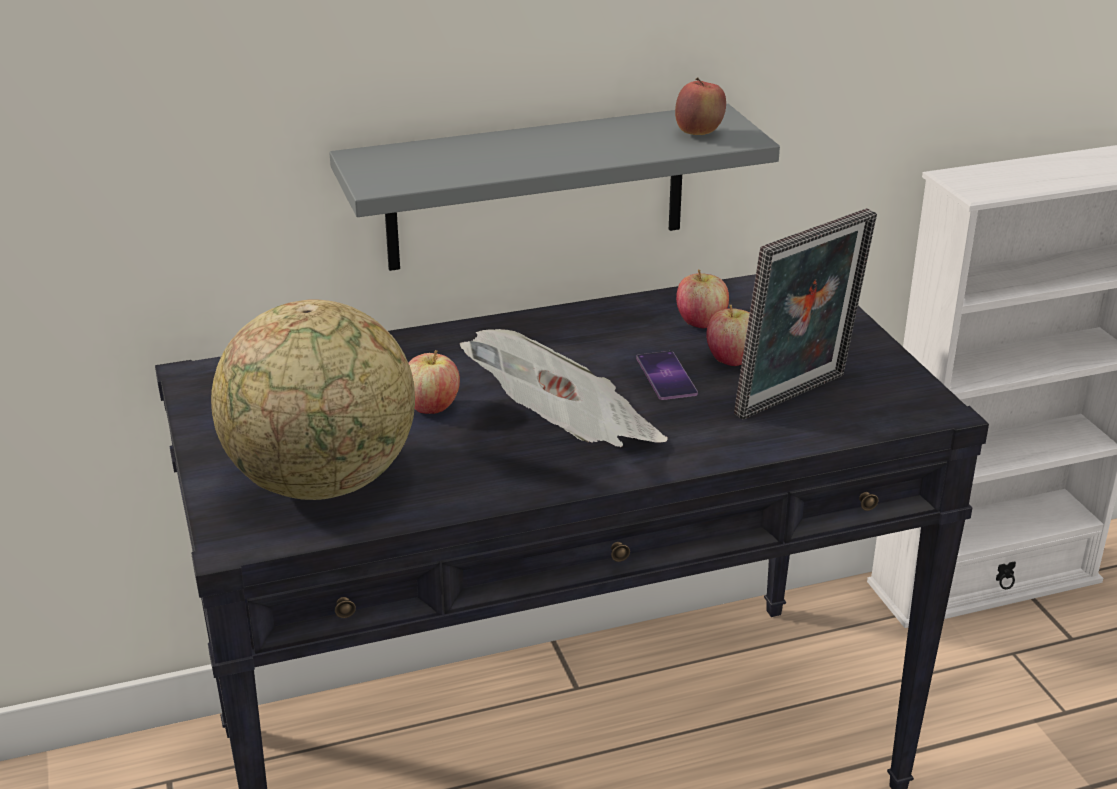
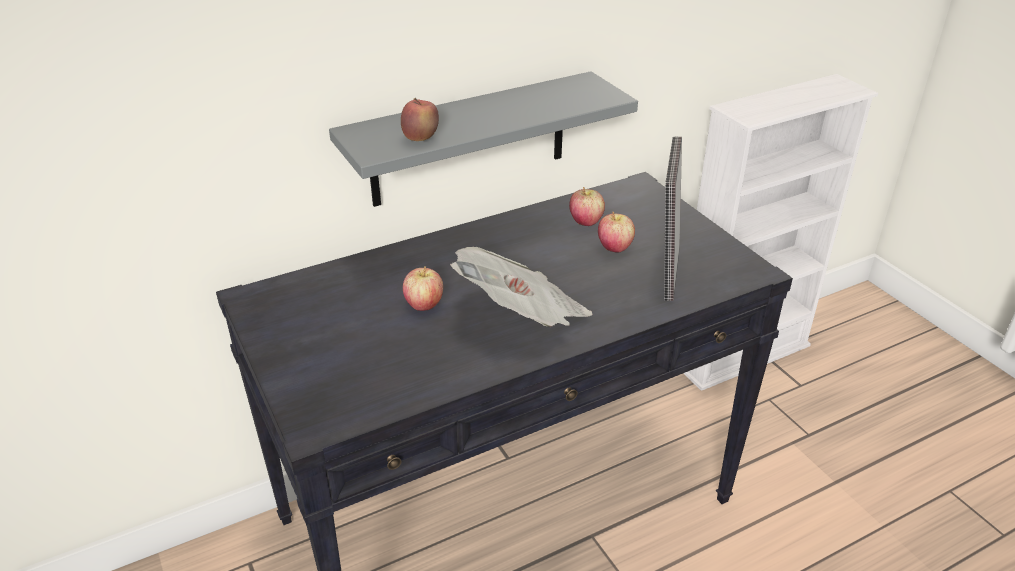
camera: 10 degrees left, 5 degrees up
globe [211,299,415,500] -> none
phone [636,351,698,400] -> none
apple [675,77,726,135] -> apple moved to [401,98,439,141]
picture frame [734,208,877,420] -> picture frame turned 150 degrees clockwise [664,136,682,301]

